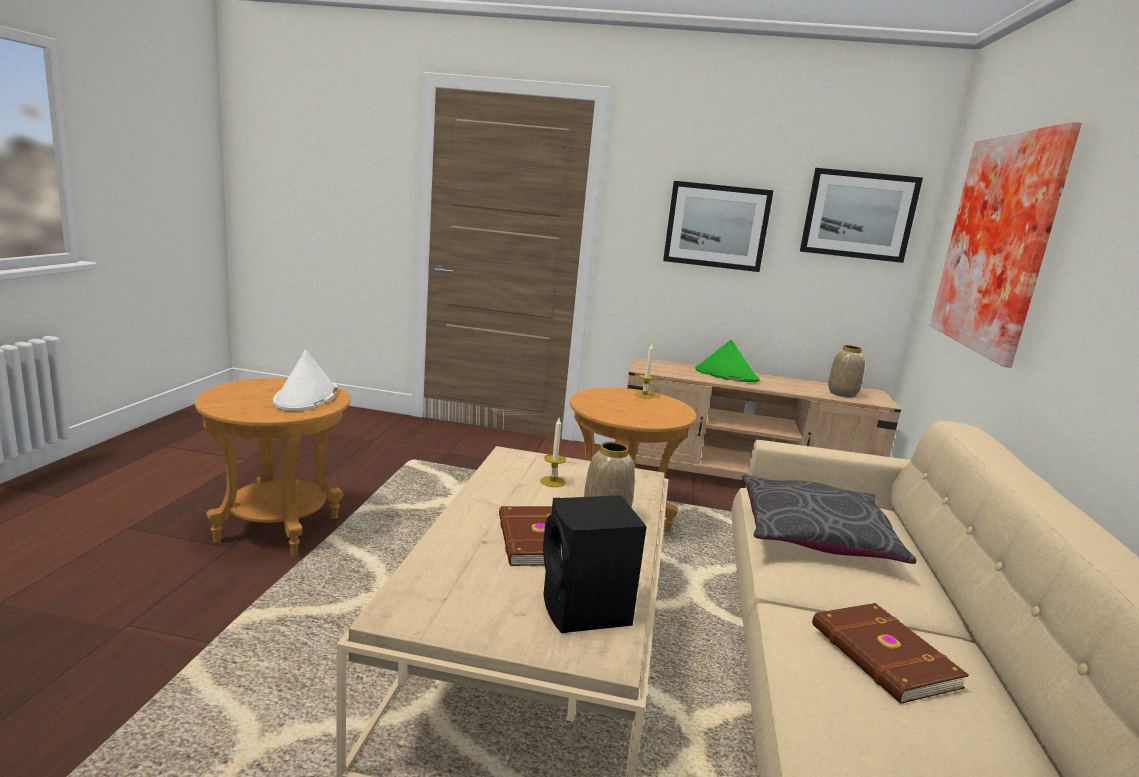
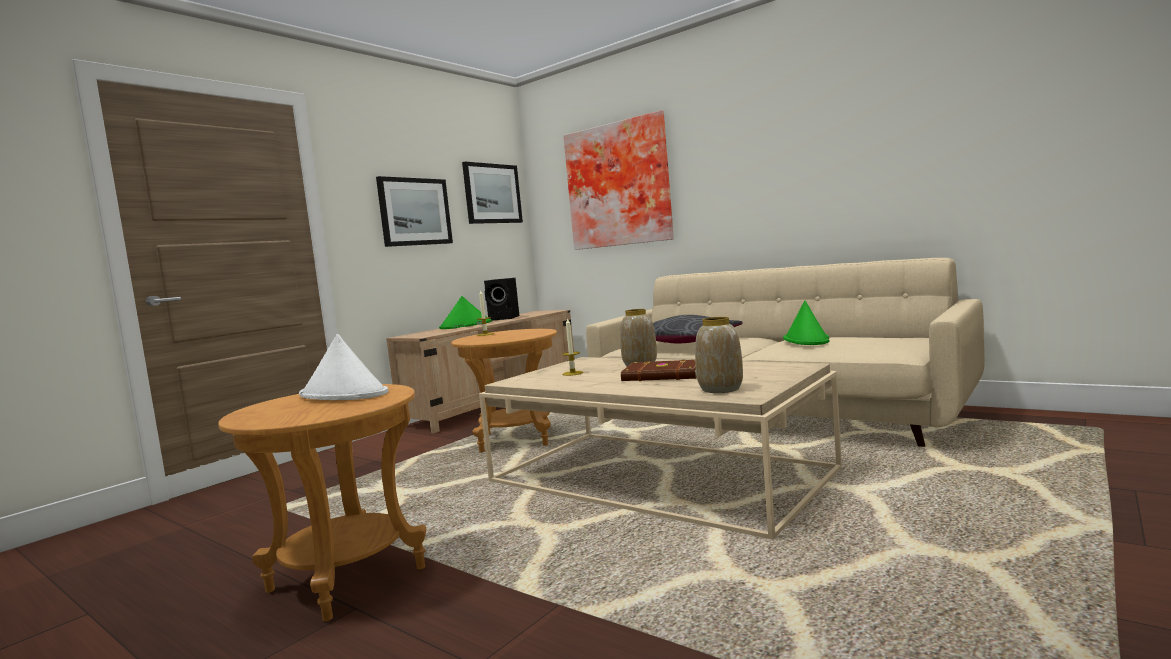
camera: 60 degrees left, 10 degrees down
black speaker [543,495,647,633] -> black speaker moved to [484,278,519,320]
brown book [812,603,969,704] -> green hat [783,301,830,345]
vase [828,345,865,397] -> vase moved to [695,317,743,393]

